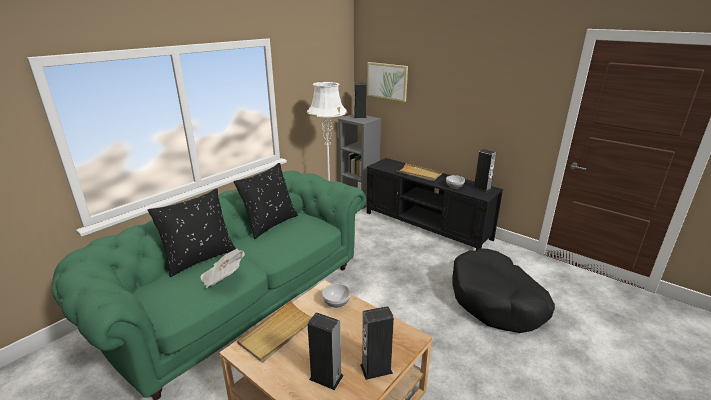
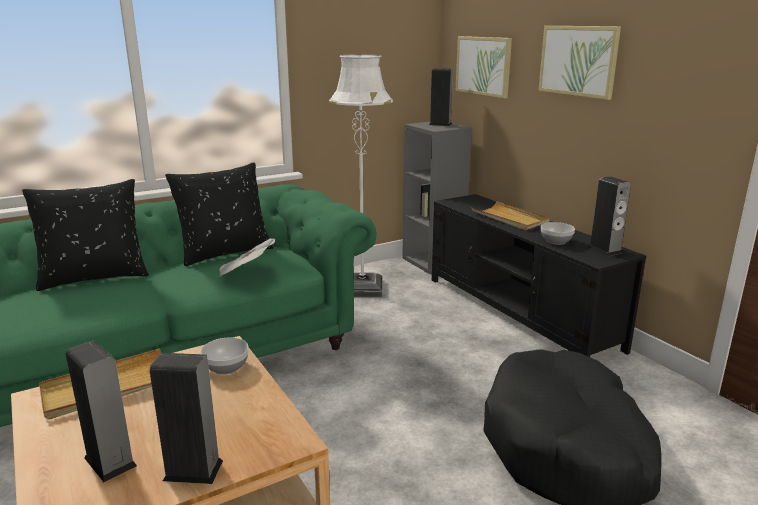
camera: 20 degrees right, 5 degrees down
newspaper [200,248,245,288] -> newspaper moved to [219,238,275,277]
none -> picture [538,26,621,100]

